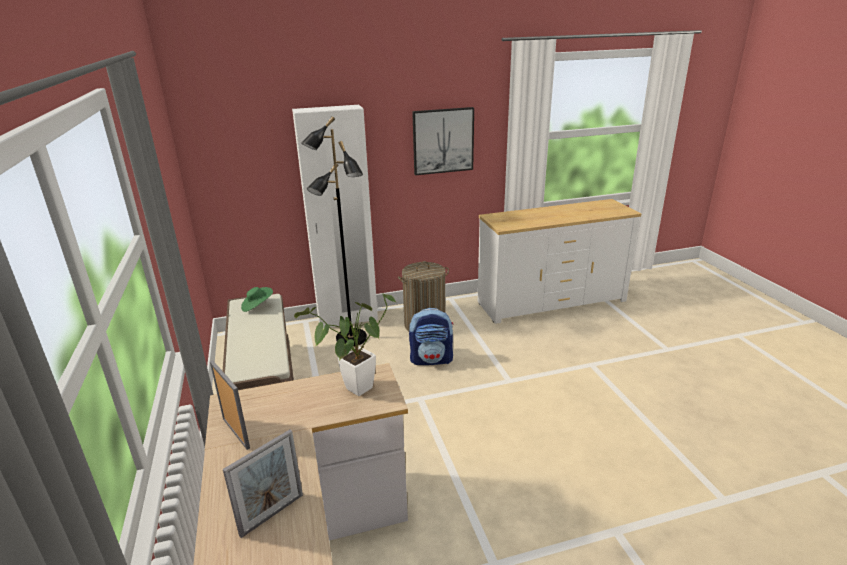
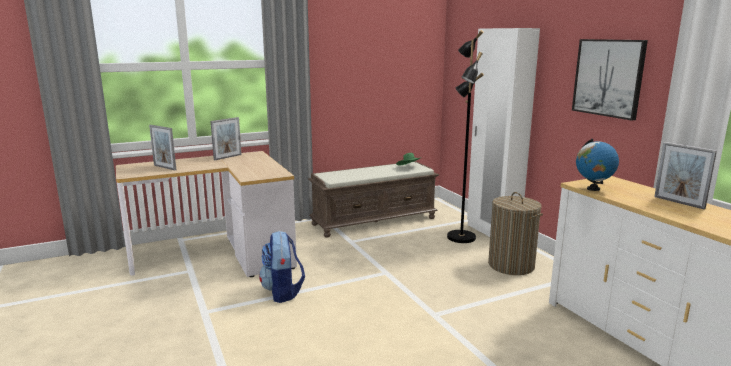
camera: 80 degrees right, 10 degrees down
potted plant [294,293,395,396] -> none
backpack [409,308,454,365] -> backpack moved to [259,231,305,303]
none -> globe [576,139,619,191]
none -> picture frame [654,142,717,209]

